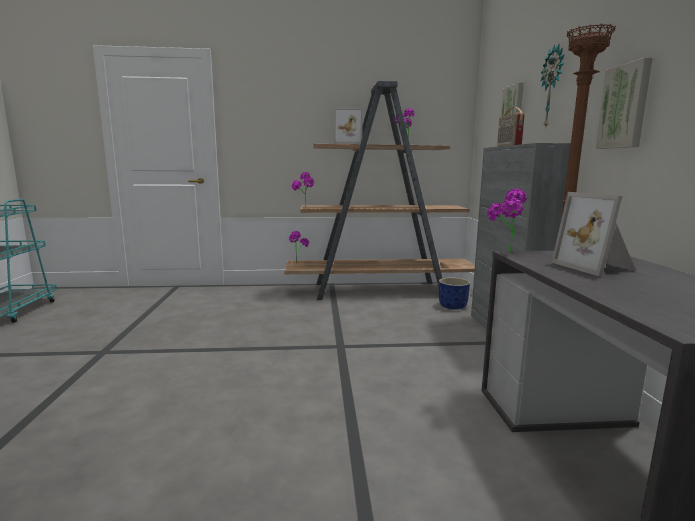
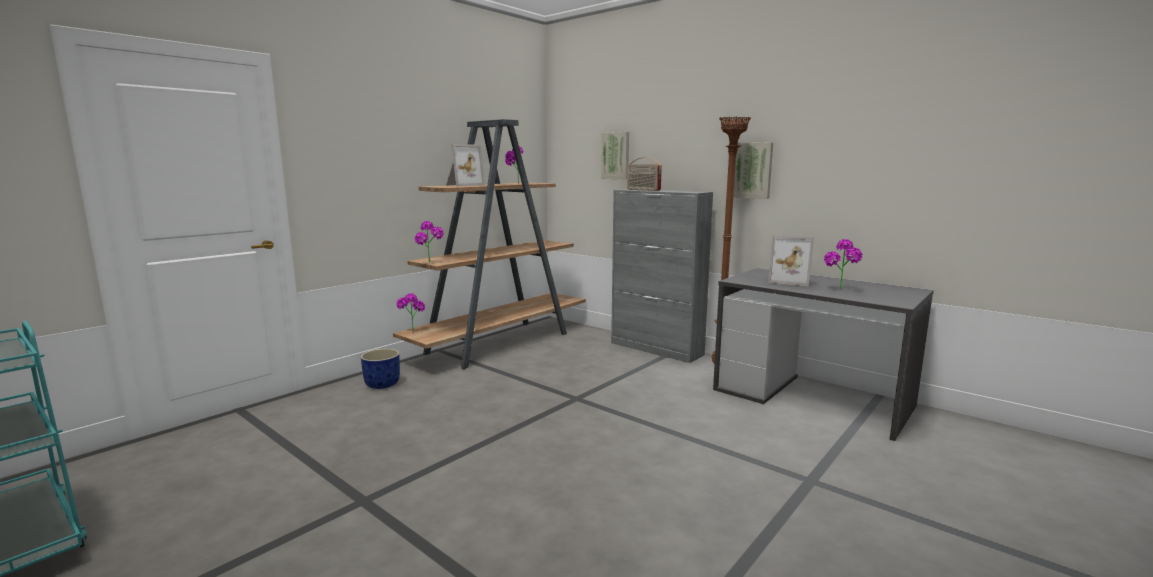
camera: 45 degrees left, 0 degrees up
blue planter [439,277,470,310] -> blue planter moved to [361,349,400,389]
potted plant [487,189,527,253] -> potted plant moved to [824,239,862,289]
wall clock [541,44,565,129] -> none

